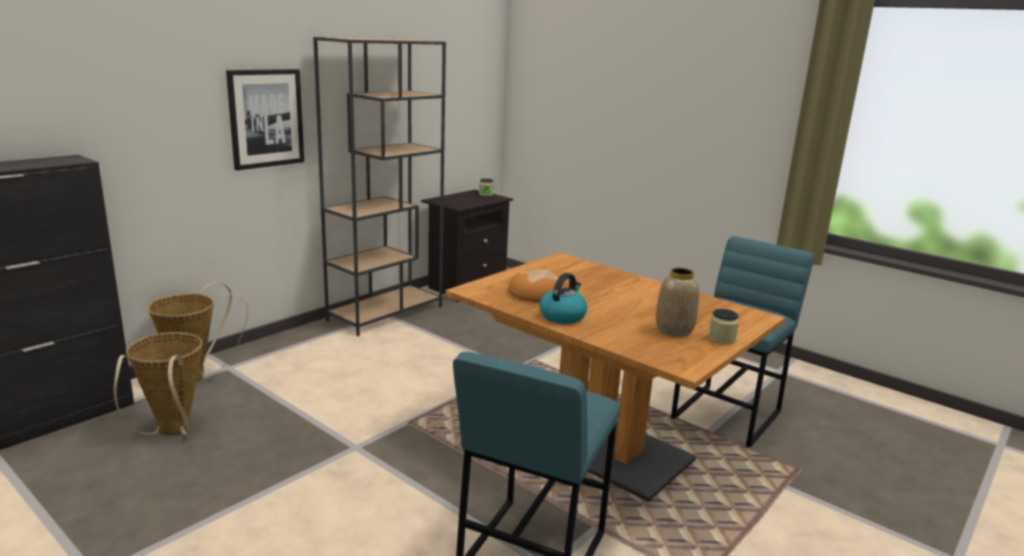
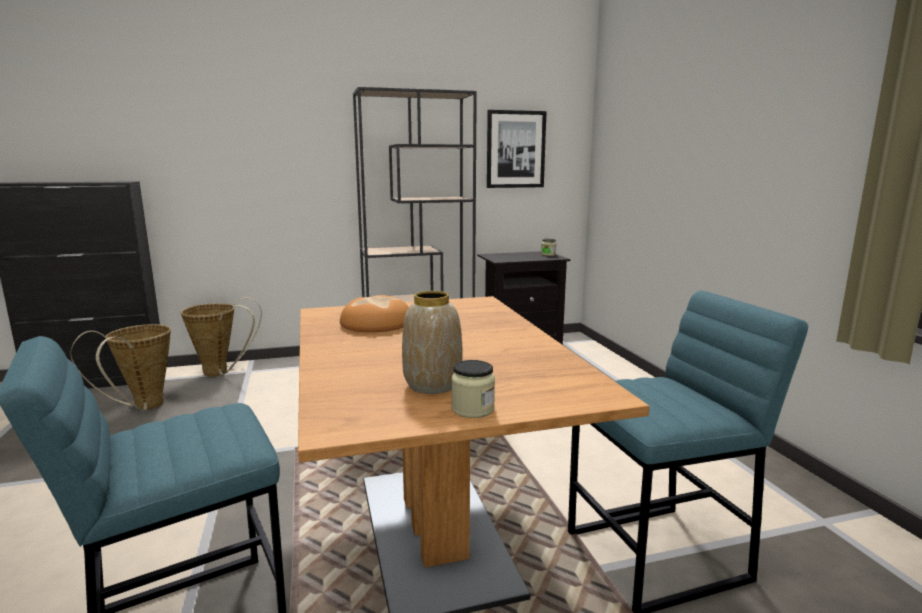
camera: 35 degrees right, 5 degrees down
picture [226,69,304,170] -> picture moved to [487,110,547,188]
kettle [539,273,587,324] -> none

